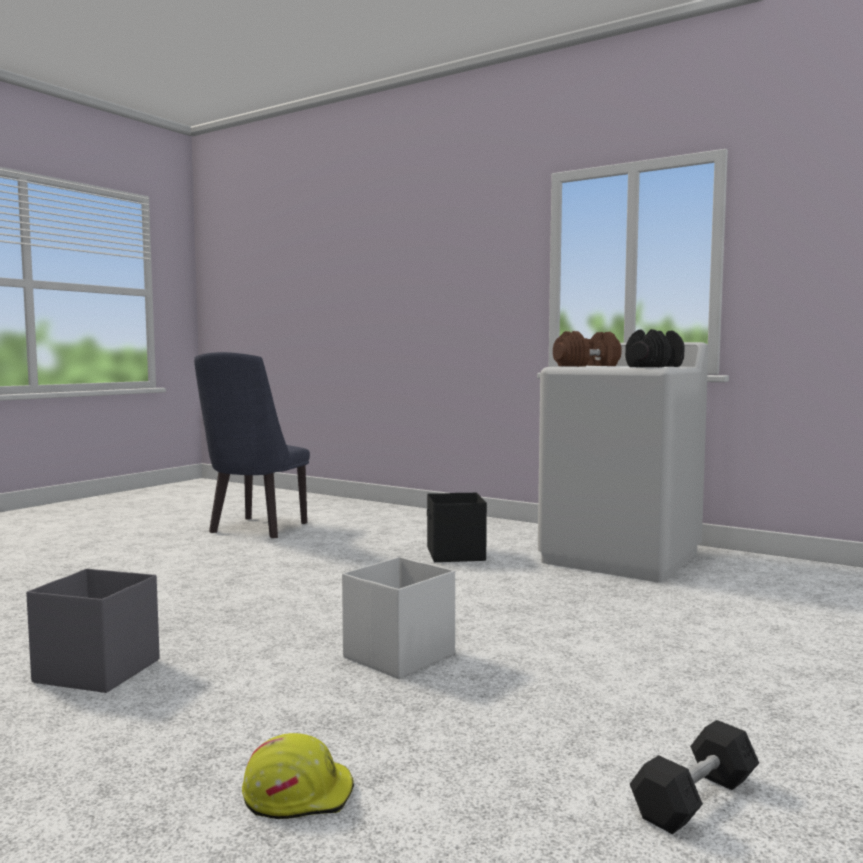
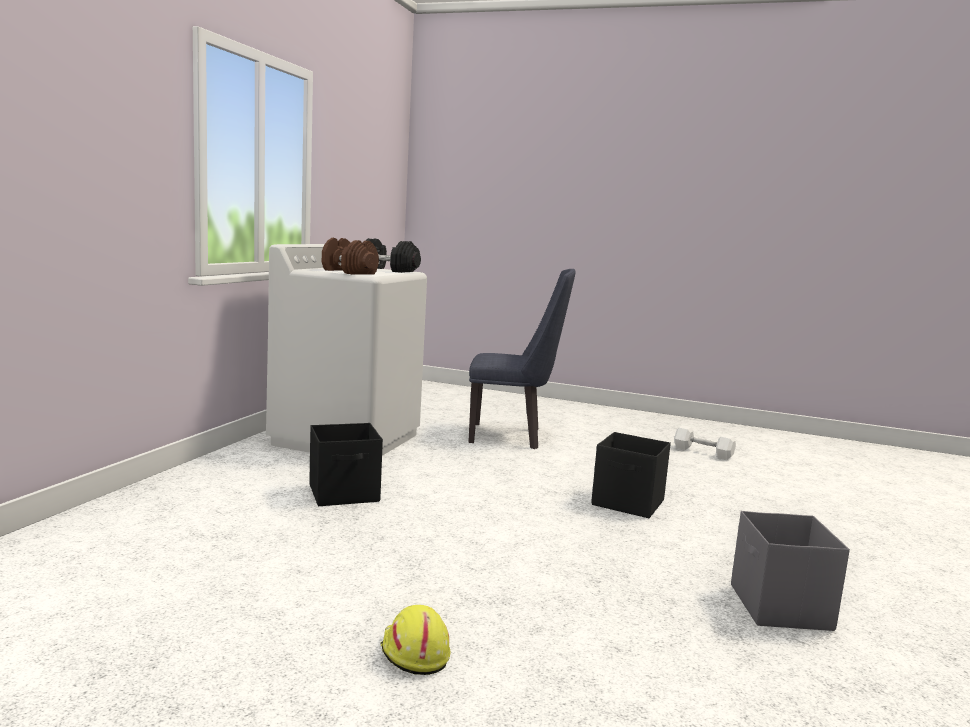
camera: 105 degrees left, 5 degrees up
blue chair [194,352,310,538] -> blue chair moved to [468,269,576,449]
yellow hard hat [242,733,354,819] -> yellow hard hat moved to [381,605,451,675]
white storage box [342,557,455,679] -> black storage box [591,432,671,518]
black dumbbell [630,720,759,834] -> white dumbbell [674,425,736,460]

